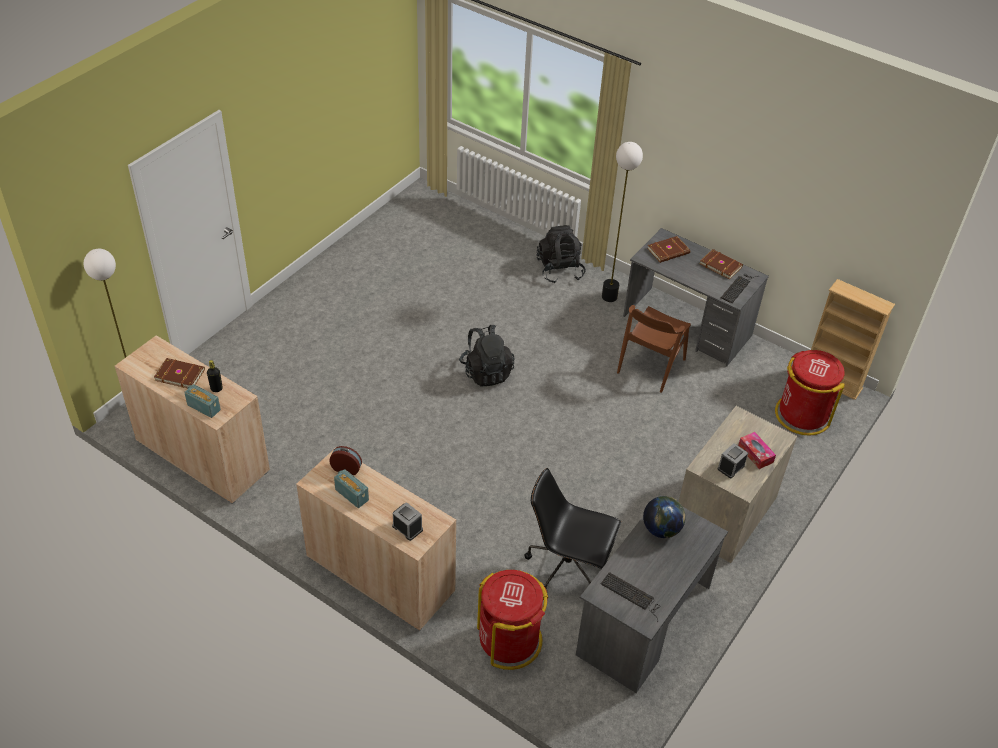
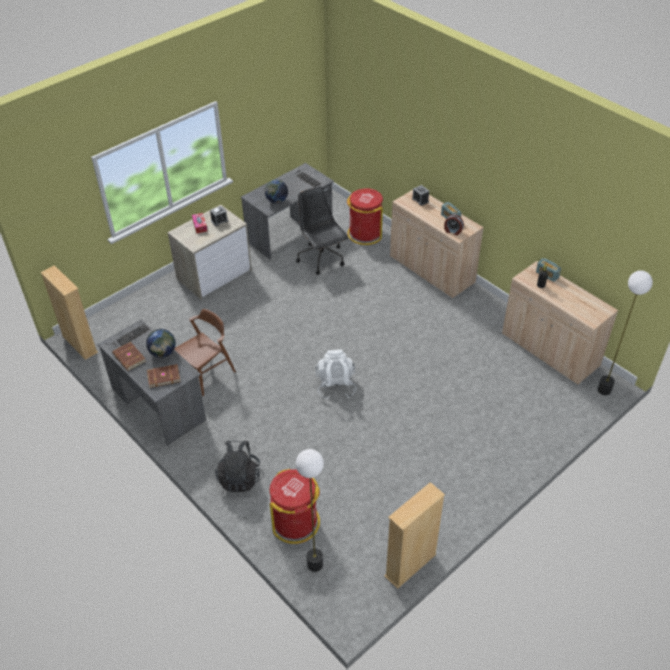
camera: 165 degrees left, 0 degrees up
brown book [154,358,205,388] -> none
black backpack [459,325,515,386] -> white backpack [315,349,357,399]
black office chair [524,468,621,588] -> black office chair turned 150 degrees counterclockwise [296,187,349,275]
floor lamp [602,142,643,302] -> floor lamp moved to [296,449,324,572]
red trash can [775,350,845,435] -> red trash can moved to [269,469,320,544]
none -> globe [146,329,176,358]
none -> beige bookcase [385,482,445,589]

